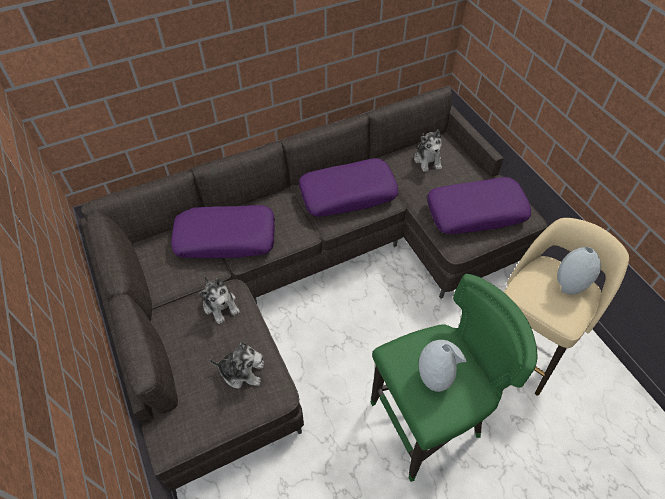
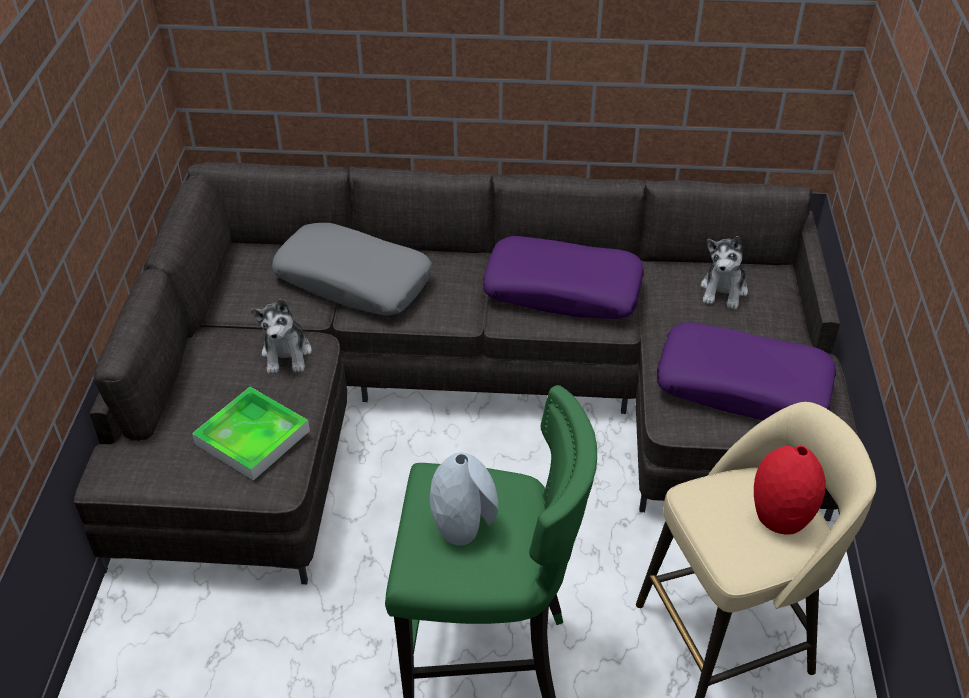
camera: 30 degrees right, 10 degrees down
purple pillow [171,205,275,258] -> grey pillow [272,223,433,316]
plush toy [209,342,264,389] -> tray [192,387,310,481]
grey vase [557,247,601,295] -> red vase [754,446,826,535]

